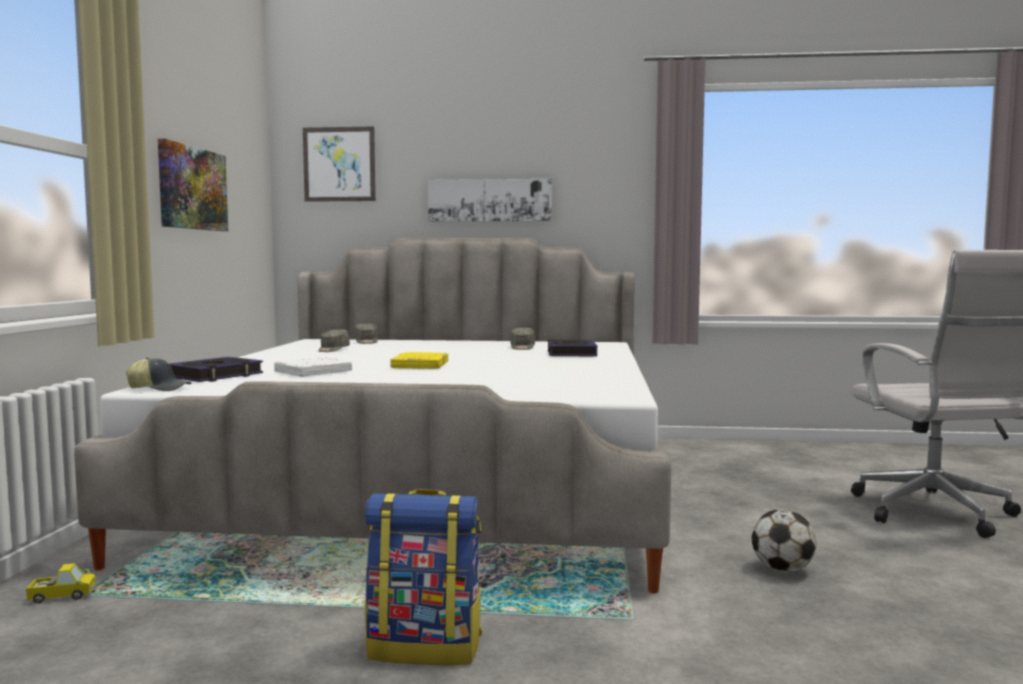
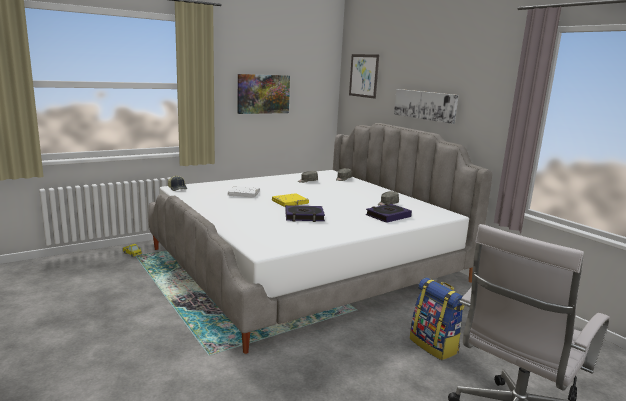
camera: 50 degrees right, 10 degrees up
book [169,357,263,382] -> book moved to [285,205,325,222]
backpack [365,489,482,665] -> backpack moved to [410,277,464,360]
football [751,509,817,572] -> none

